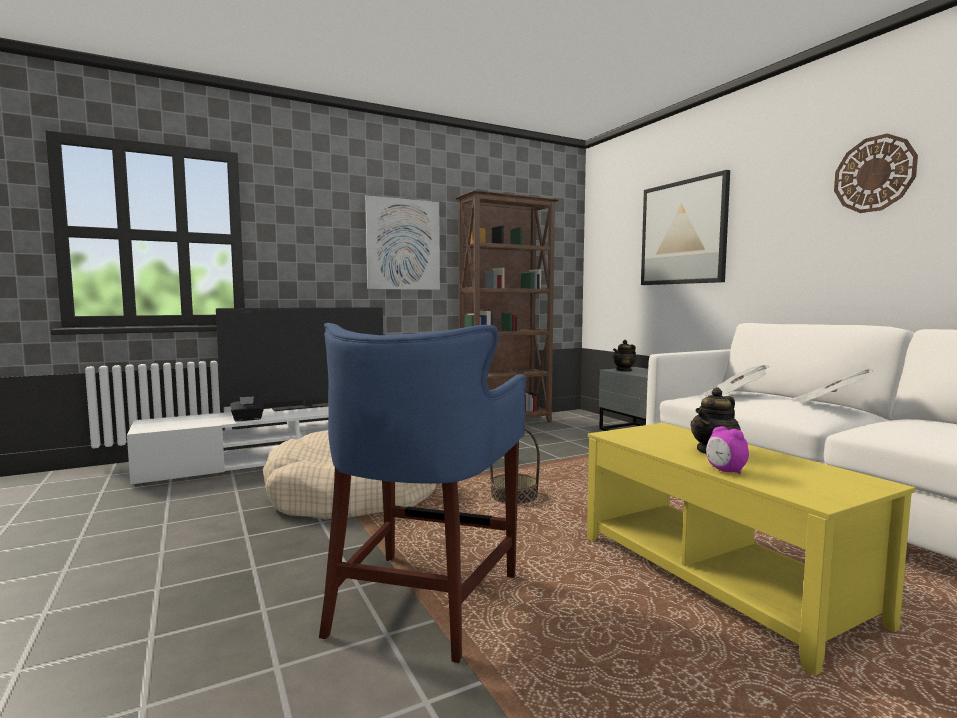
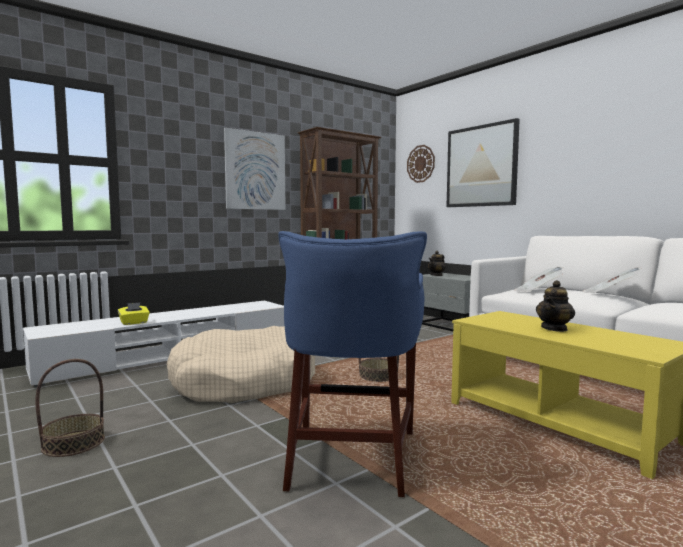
camera: 10 degrees left, 0 degrees up
television [216,307,383,411] -> none
black tissue box [230,396,264,421] -> yellow tissue box [118,302,150,325]
alarm clock [706,426,749,474] -> none
wall clock [834,134,918,213] -> wall clock moved to [407,145,435,183]
none -> basket [35,359,105,457]

